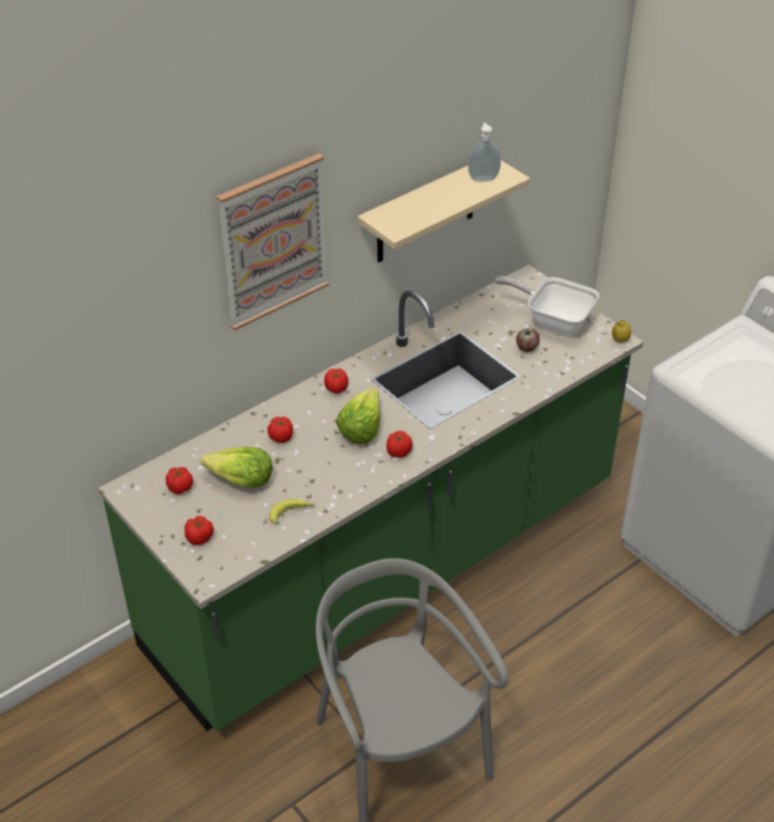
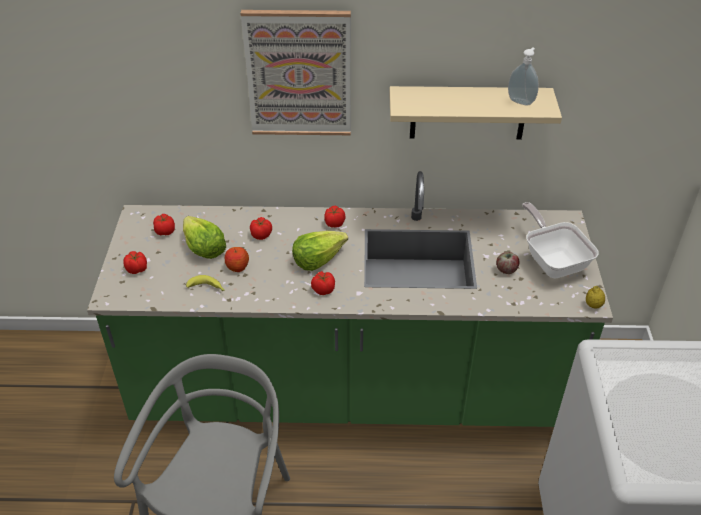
camera: 40 degrees right, 0 degrees up
none -> apple [225,247,249,272]

